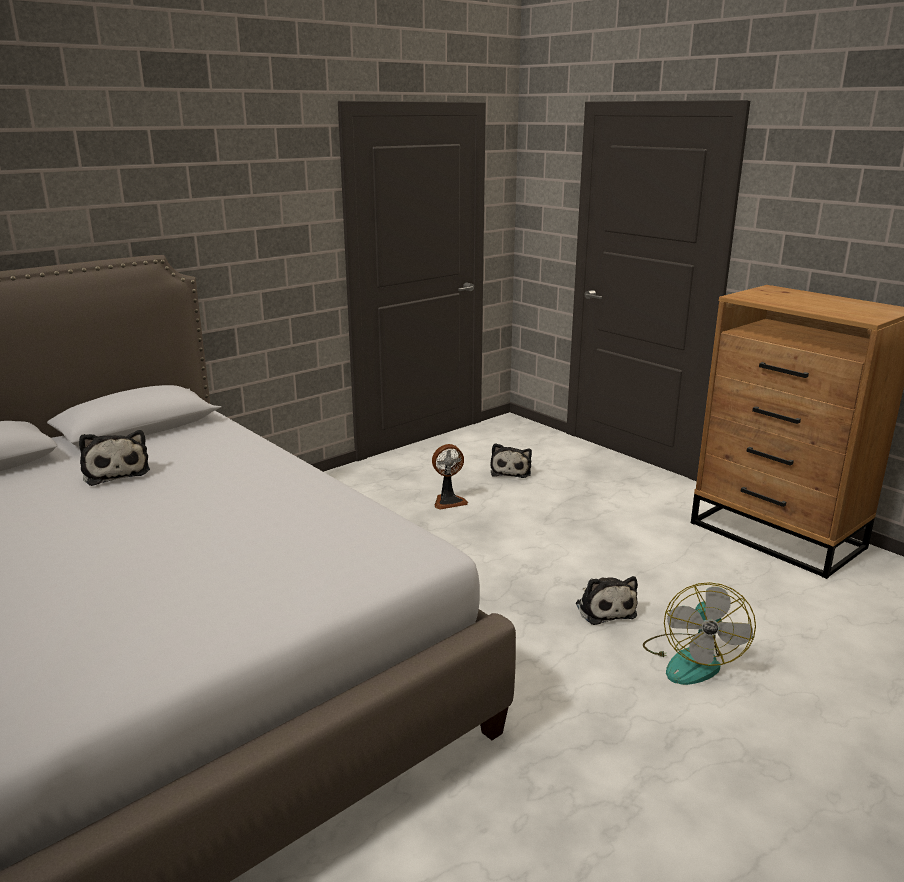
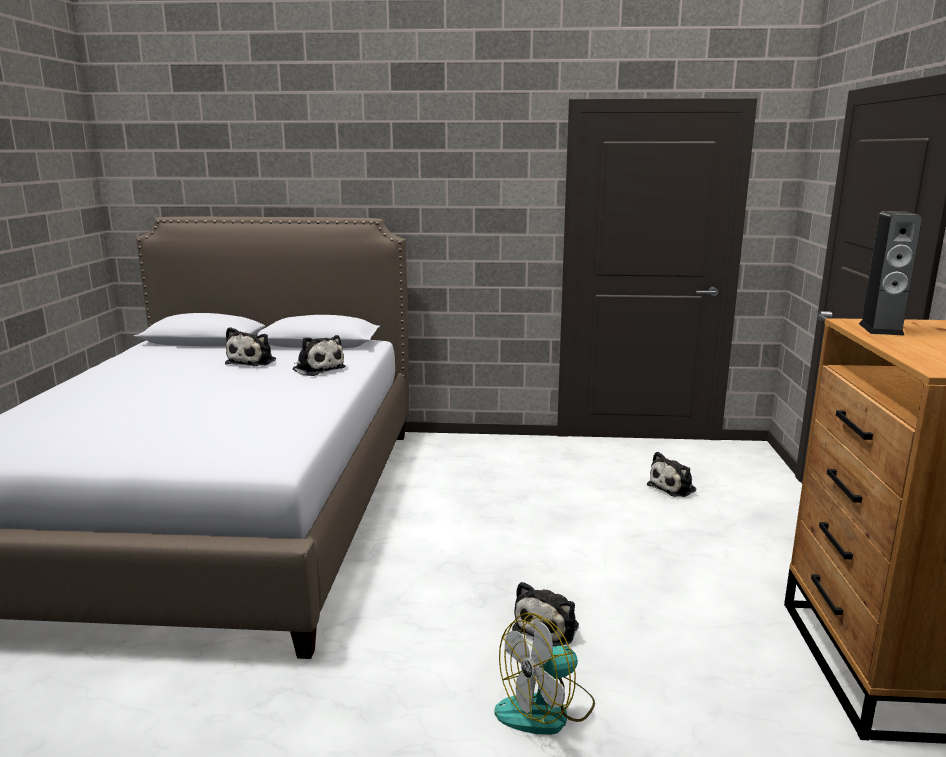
camera: 45 degrees right, 5 degrees down
fan [432,444,468,509] -> none
none -> plush toy [293,335,345,376]
none -> speaker [859,211,922,336]

